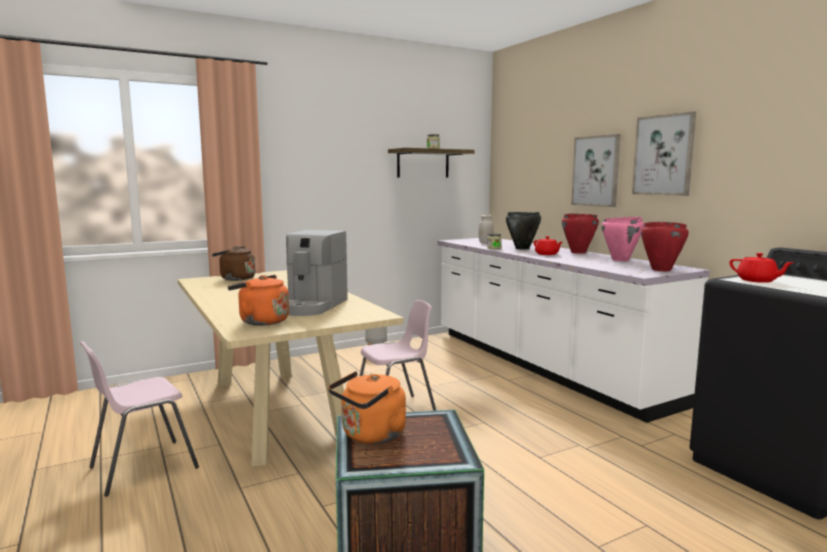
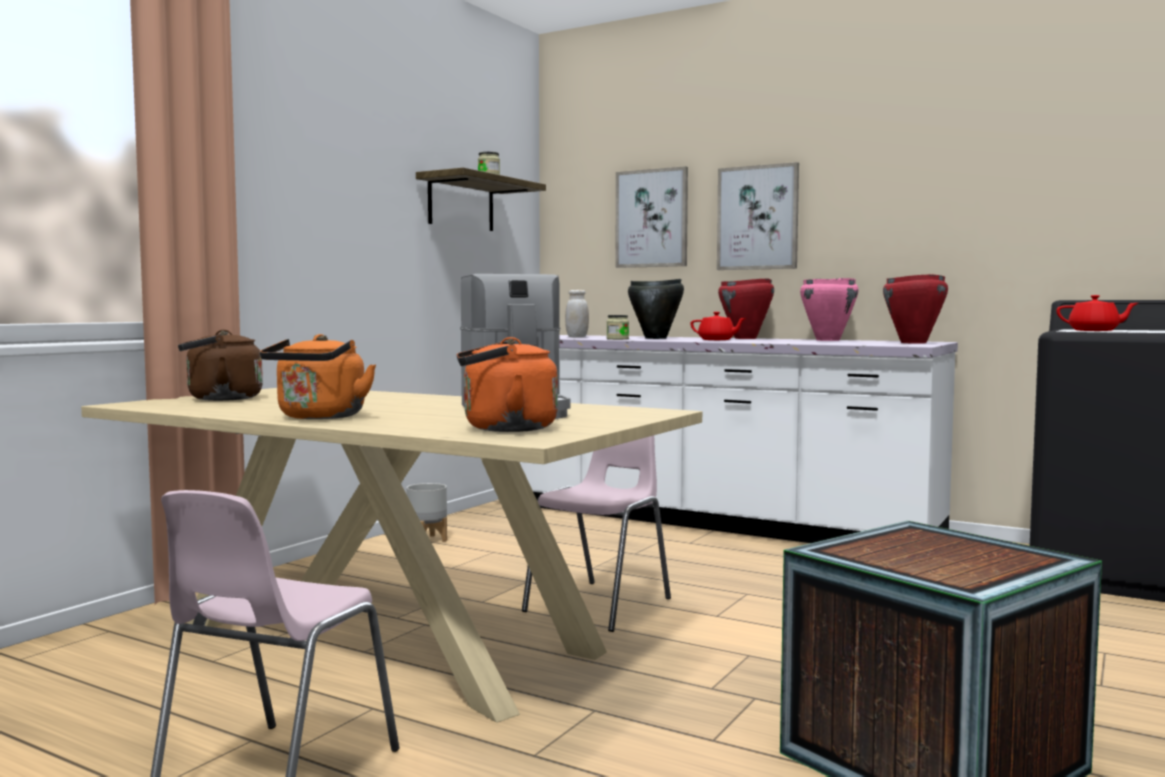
camera: 30 degrees left, 5 degrees down
orange kettle [328,371,406,444] -> orange kettle moved to [260,334,376,419]
picture [632,111,696,196] -> picture moved to [615,166,688,268]

